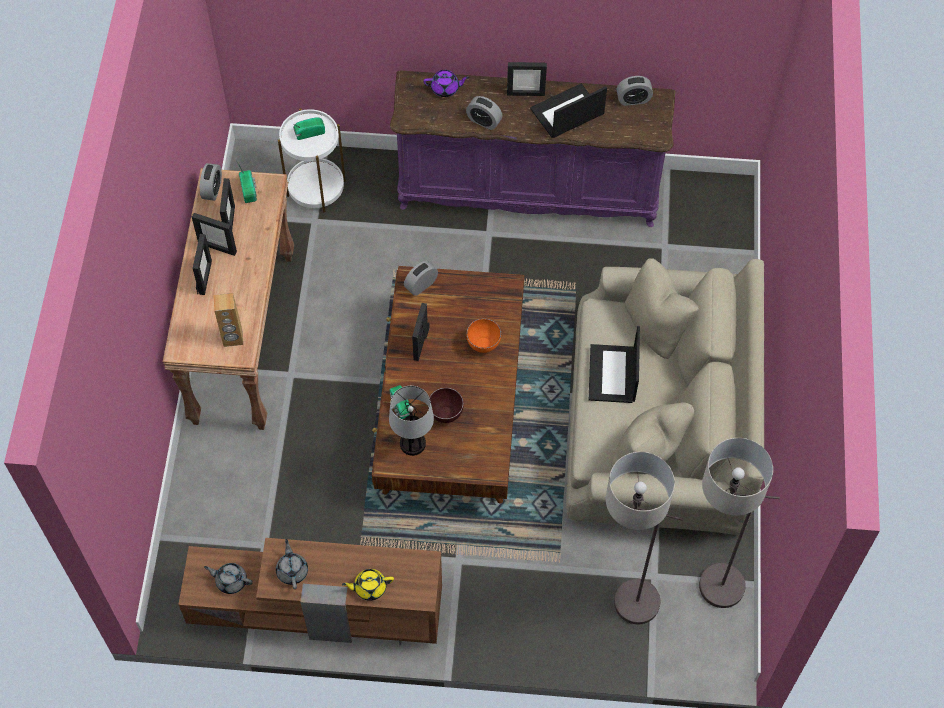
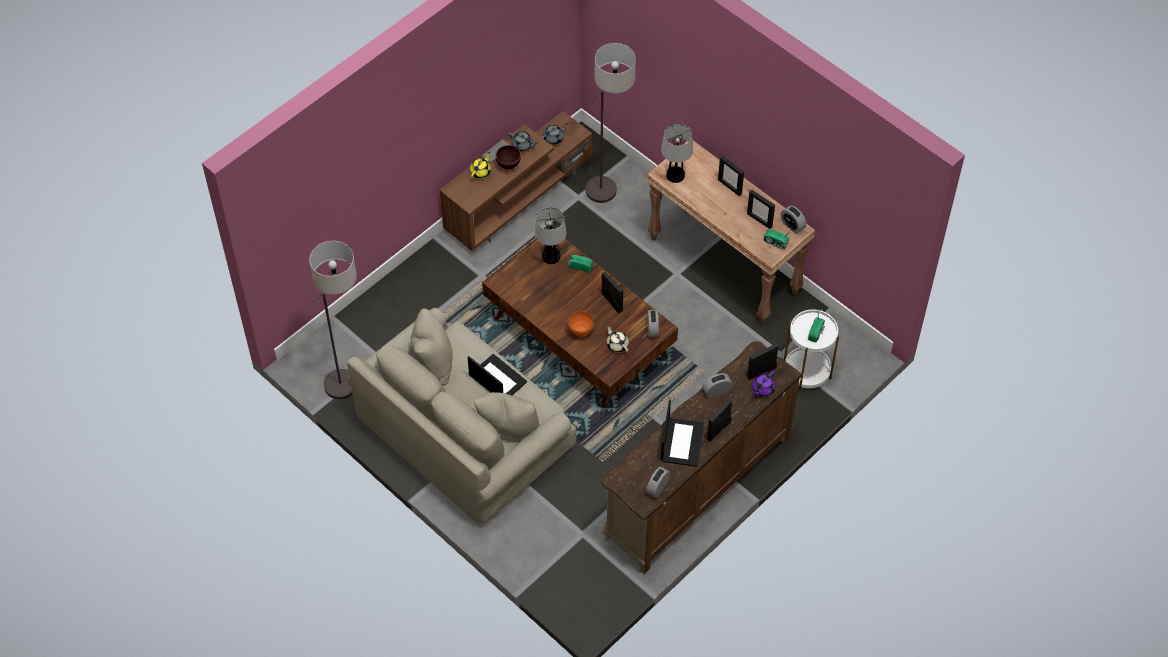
camera: 130 degrees right, 5 degrees down
picture frame [192,213,237,256] -> picture frame moved to [747,343,779,380]
brown speaker [213,293,243,347] -> table lamp [661,124,693,183]
purple cabinet [390,70,675,227] -> beige cabinet [601,341,803,574]
brown bowl [428,388,464,423] -> brown bowl moved to [496,145,521,170]
grey floor lamp [606,452,683,625] -> grey floor lamp moved to [586,43,636,203]
none -> beige teapot [607,324,629,352]

